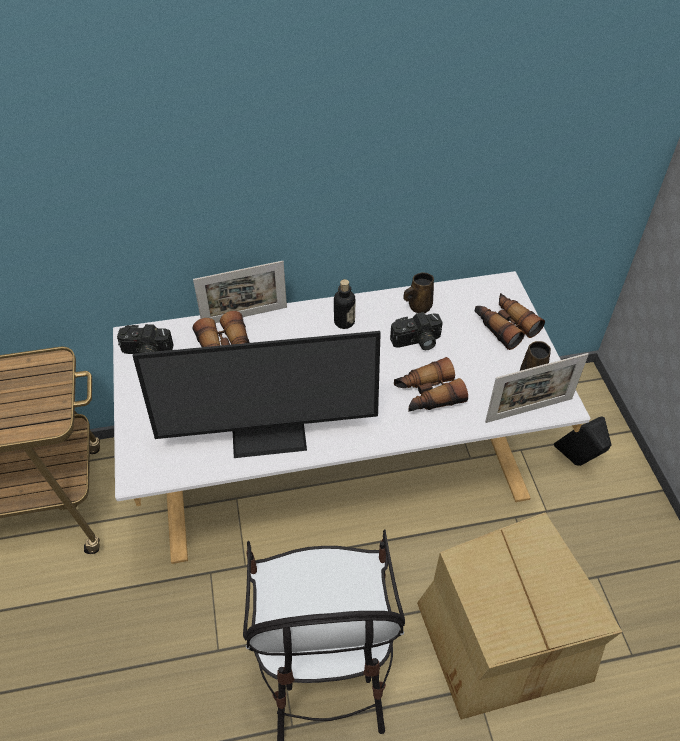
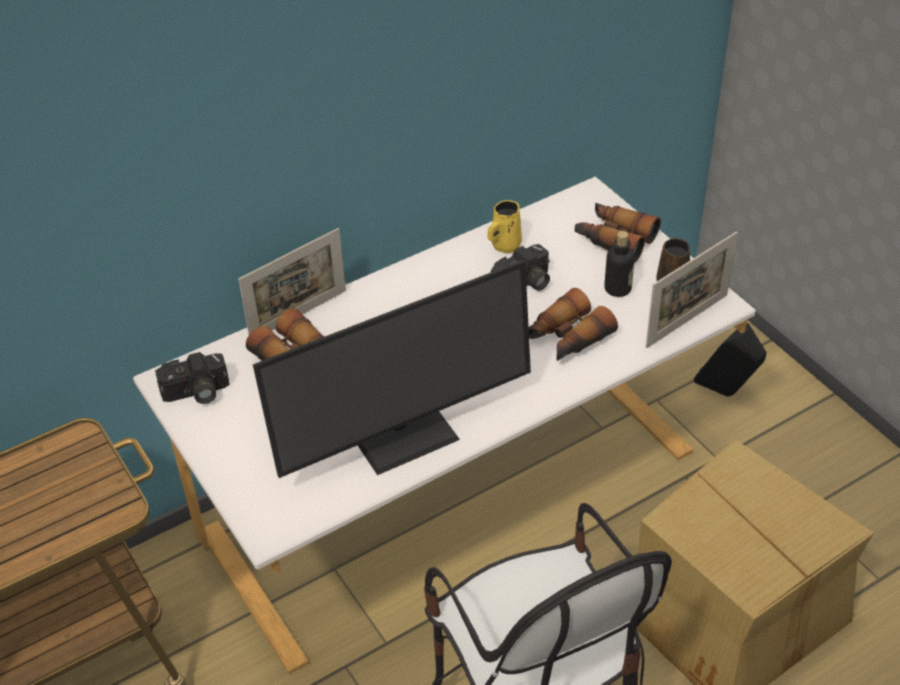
camera: 20 degrees left, 5 degrees down
bottle [334,279,356,329] -> bottle moved to [604,231,635,297]
brown mug [403,273,434,313] -> yellow mug [487,200,522,253]

